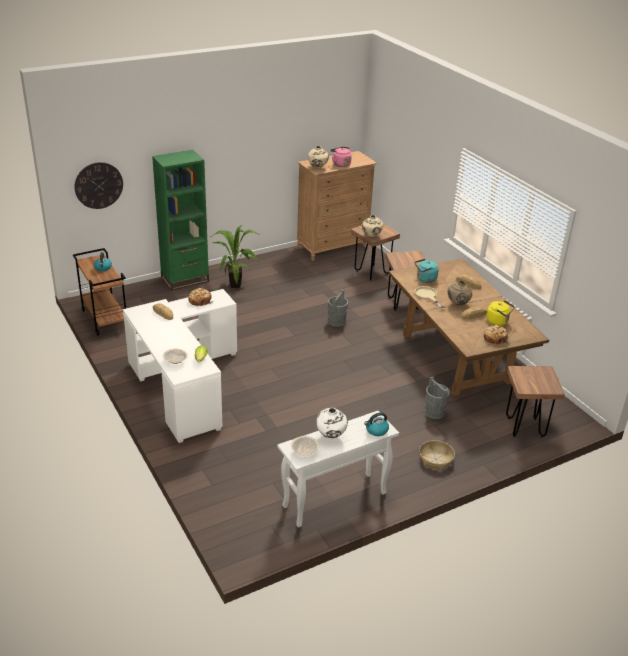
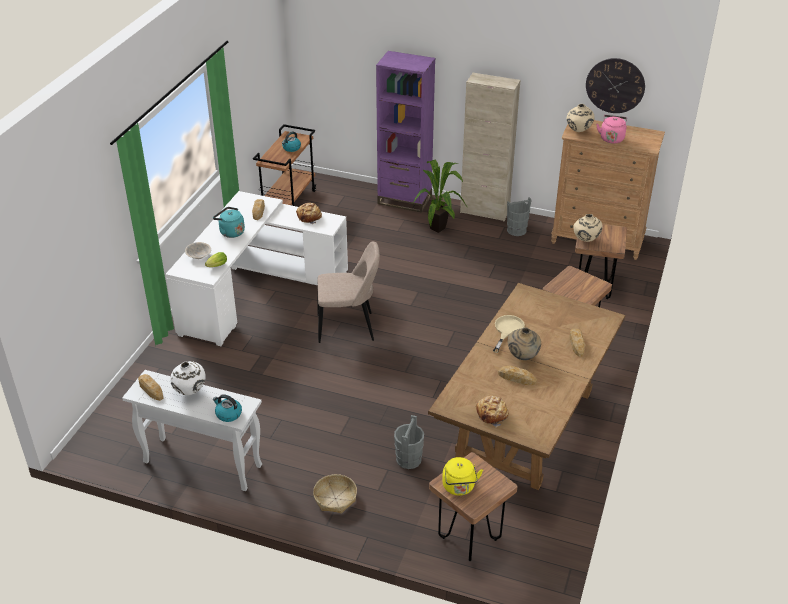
camera: 50 degrees right, 5 degrees up
wall clock [74,162,123,209] -> wall clock moved to [586,58,645,113]
green bookcase [152,150,209,291] -> purple bookcase [376,51,435,213]
beige bowl [291,436,319,456] -> bread [138,374,163,401]
grey bucket [328,290,348,327] -> grey bucket moved to [507,197,532,236]
turquoise kettle [415,259,439,283] -> turquoise kettle moved to [213,207,245,238]
yellow kettle [486,300,515,326] -> yellow kettle moved to [442,457,483,496]
none -> beige chair [317,242,380,343]
none -> beige cabinet [460,73,520,221]

